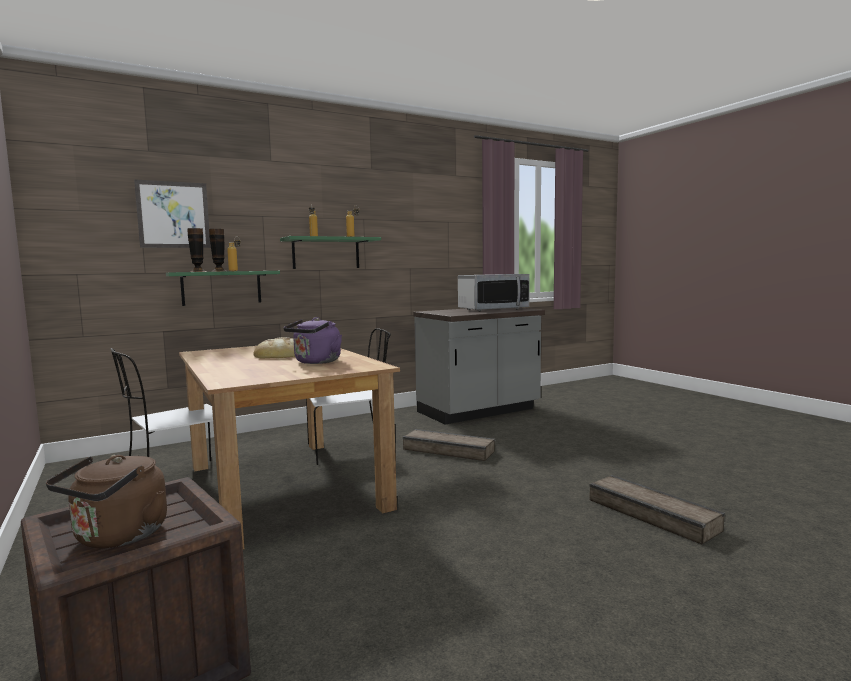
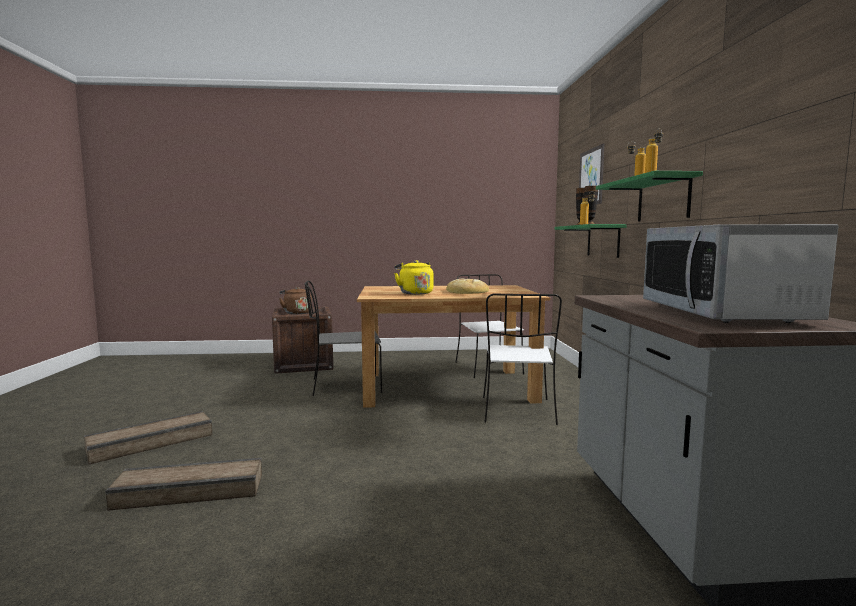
camera: 115 degrees right, 0 degrees up
purple kettle [283,317,342,364] -> yellow kettle [394,260,434,295]
crate [403,429,495,461] -> crate moved to [84,411,212,465]
none -> grey chair [305,281,382,396]

